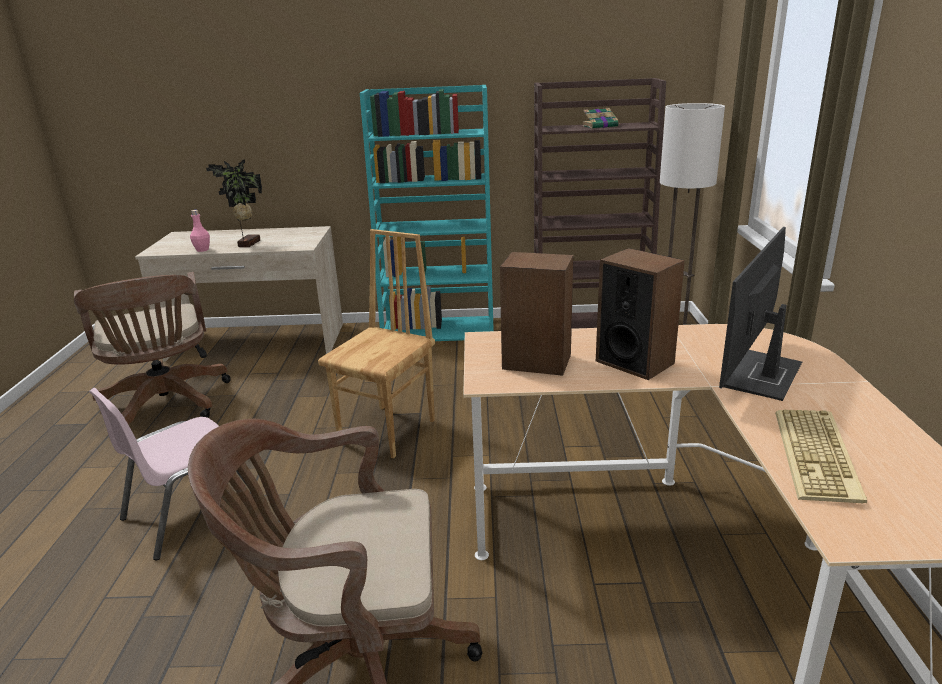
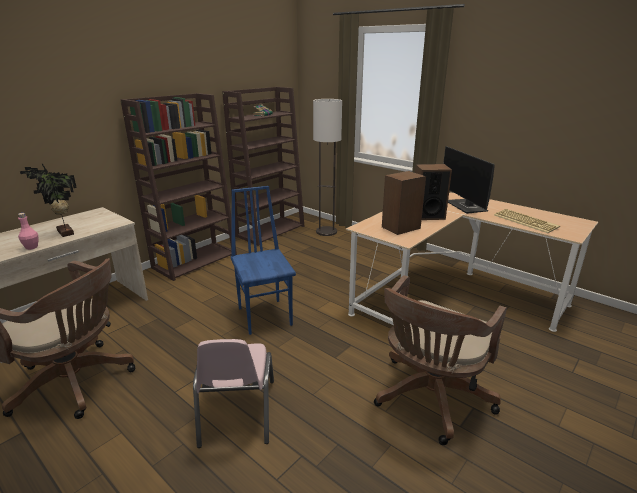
camera: 50 degrees left, 0 degrees up
brown chair [318,229,435,458] -> blue chair [231,186,296,335]
turquoise bookcase [360,85,494,341] -> brown bookcase [121,93,237,281]

